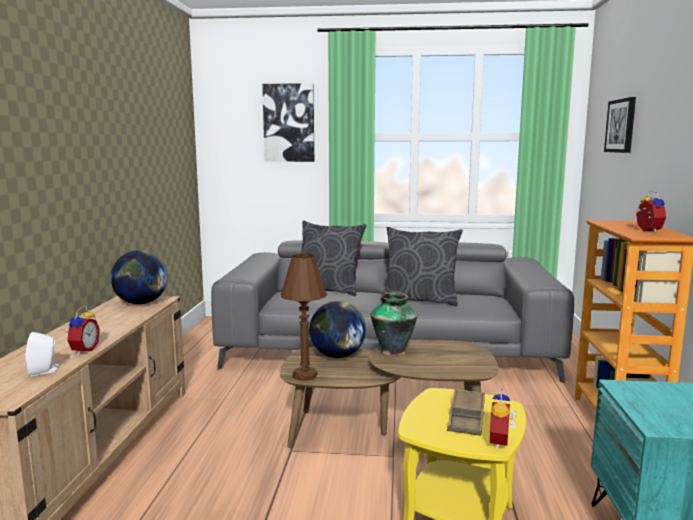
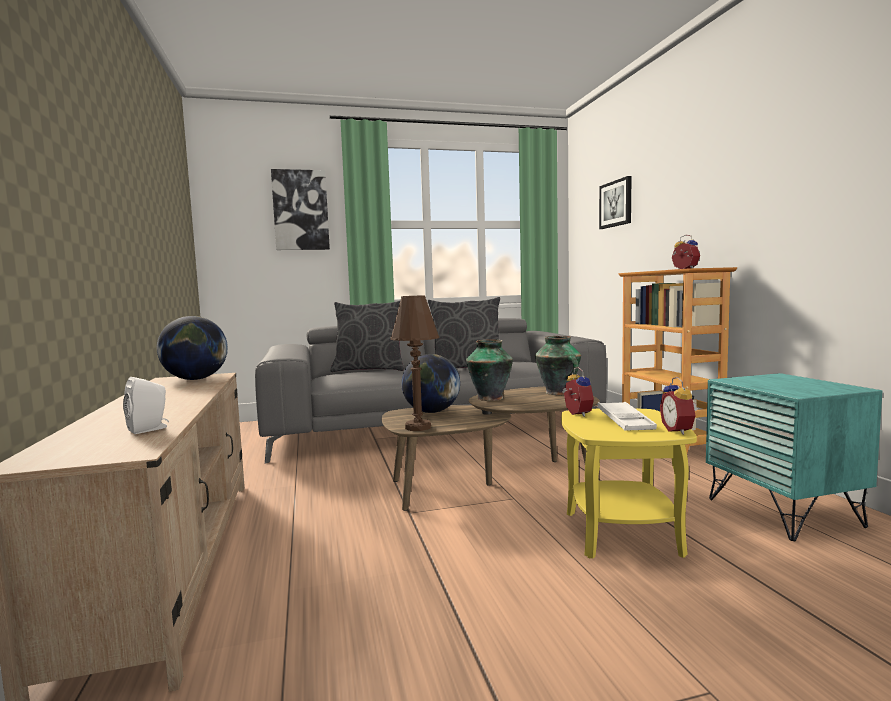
camera: 20 degrees left, 5 degrees down
alarm clock [67,307,100,355] -> alarm clock moved to [562,367,594,417]
brown tray [447,389,485,436] -> white tray [598,402,657,431]
none -> vase [535,336,581,395]

